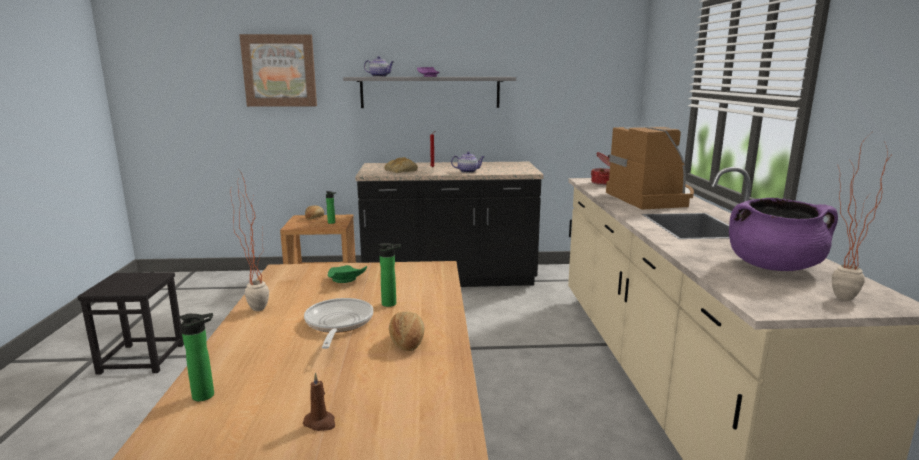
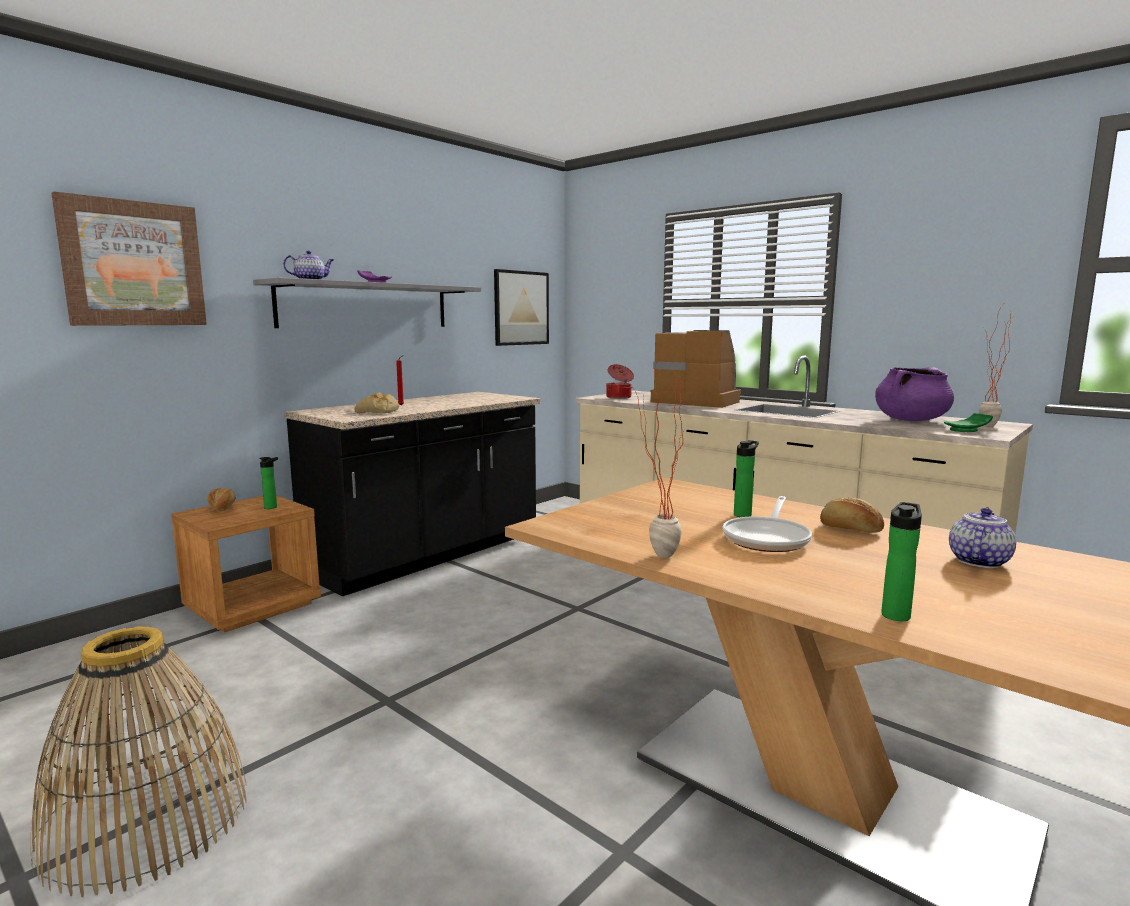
camera: 45 degrees left, 5 degrees down
black stool [78,272,184,375] -> basket [31,626,247,897]
brown candle [303,372,335,431] -> none
frying pan [304,298,373,349] -> frying pan turned 105 degrees counterclockwise [723,496,812,552]
green plate [328,265,367,283] -> green plate moved to [943,413,993,432]
teapot [451,152,484,173] -> teapot moved to [949,508,1016,568]
none -> picture [494,269,549,346]

